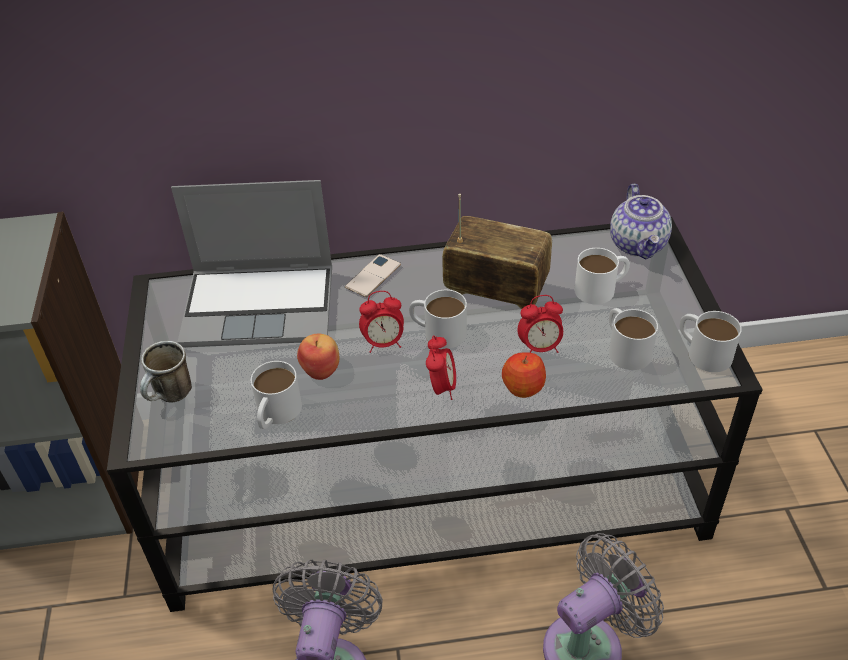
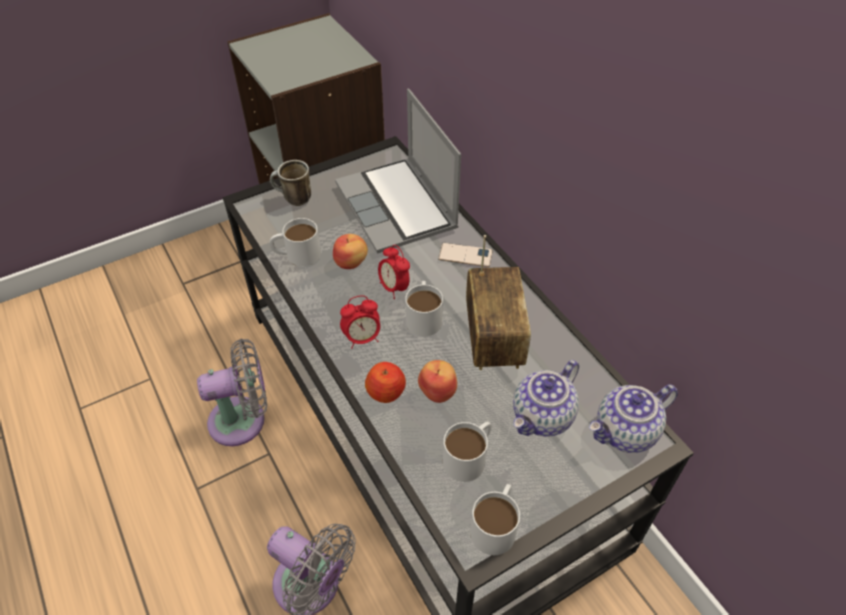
camera: 65 degrees right, 5 degrees up
alarm clock [518,295,563,353] -> apple [418,360,457,403]
white mug [574,248,630,304] -> teapot [513,360,579,437]

